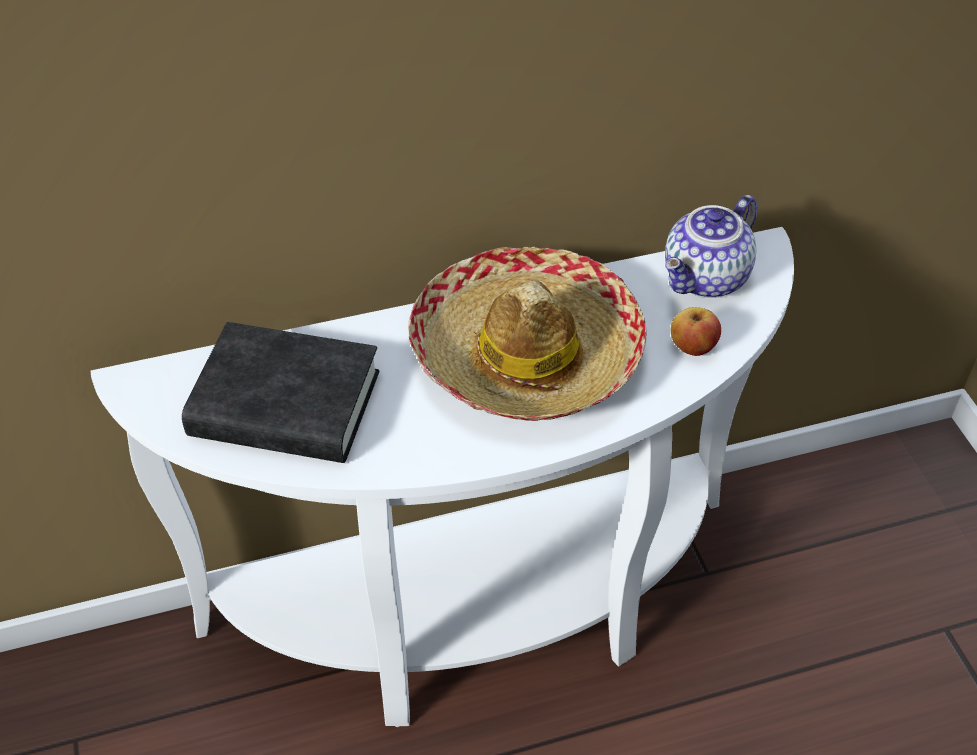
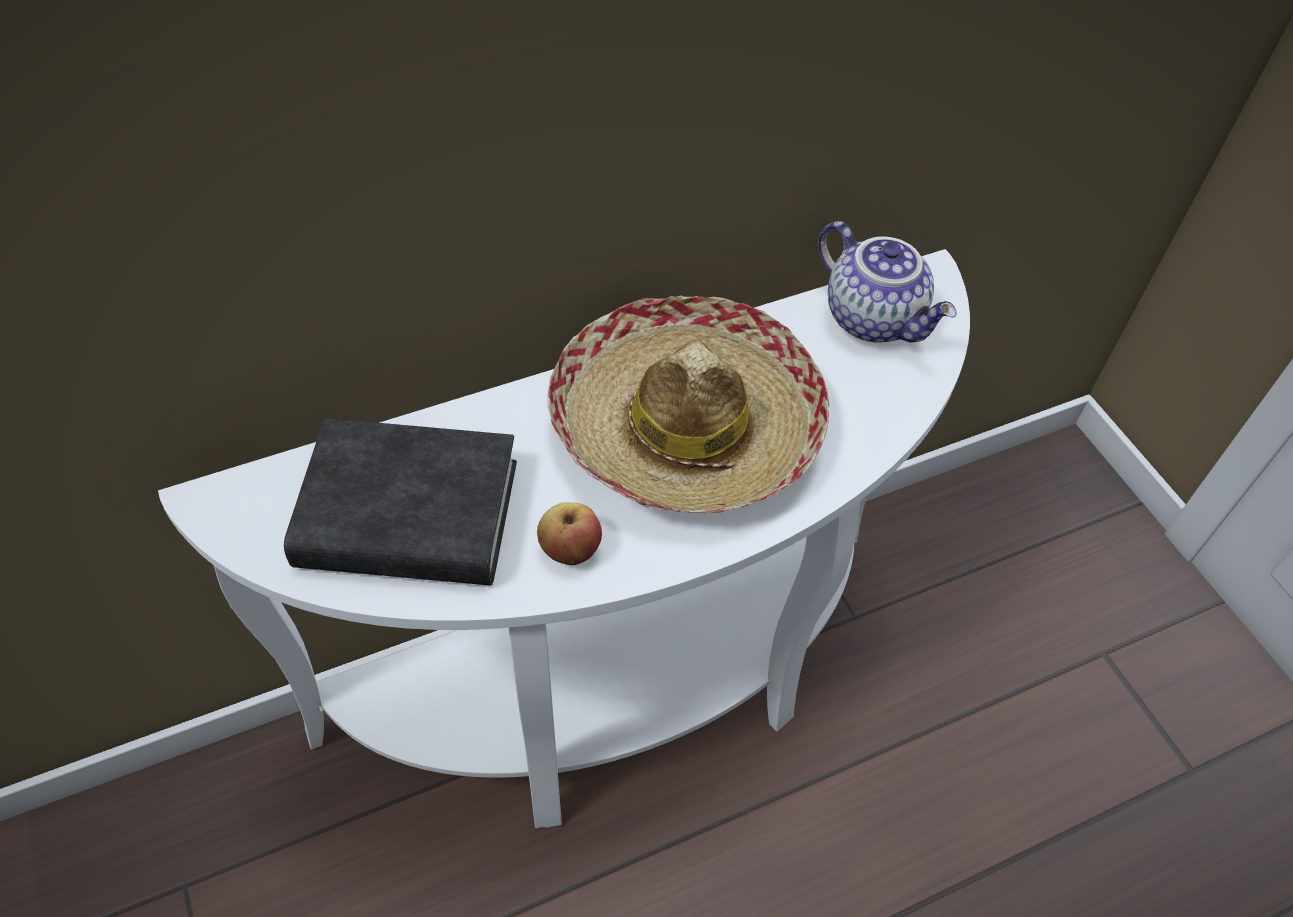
camera: 10 degrees left, 5 degrees up
teapot [665,195,758,298] -> teapot turned 75 degrees counterclockwise [818,221,957,343]
apple [670,307,721,356] -> apple moved to [537,502,602,565]

